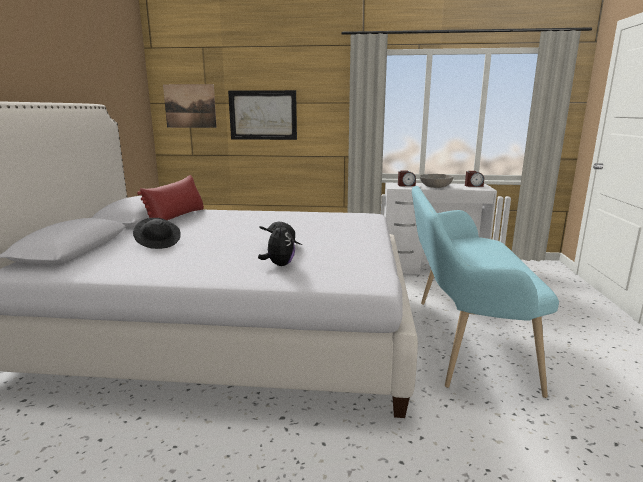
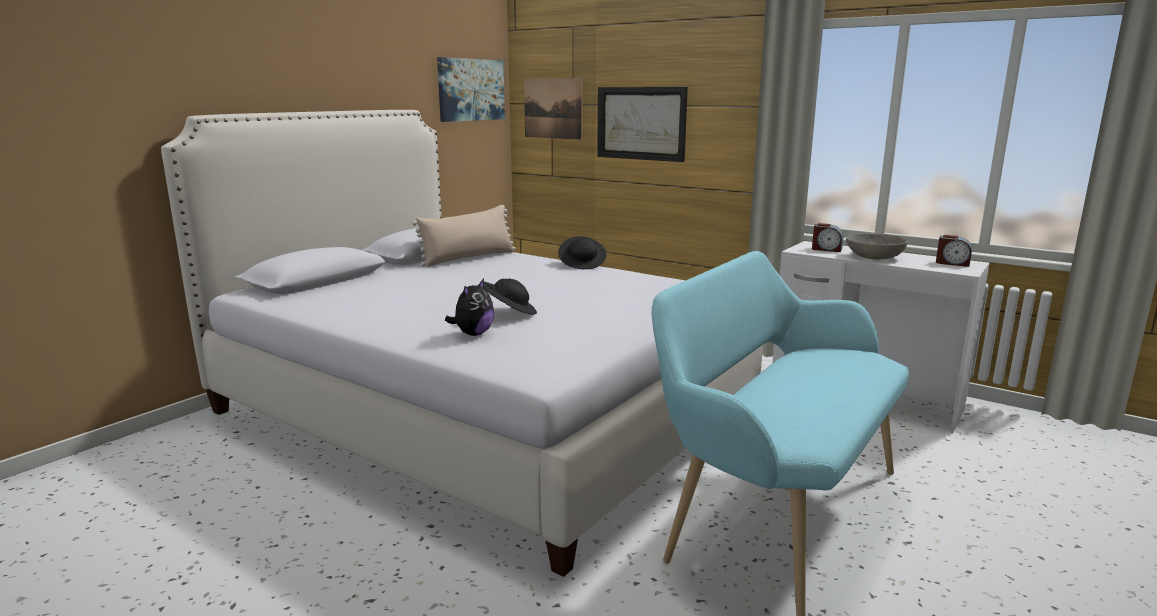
camera: 30 degrees right, 0 degrees up
black hat [133,218,181,249] -> black hat moved to [558,236,607,269]
red pillow [137,175,204,220] -> beige pillow [412,205,515,267]
none -> picture [437,57,505,122]

